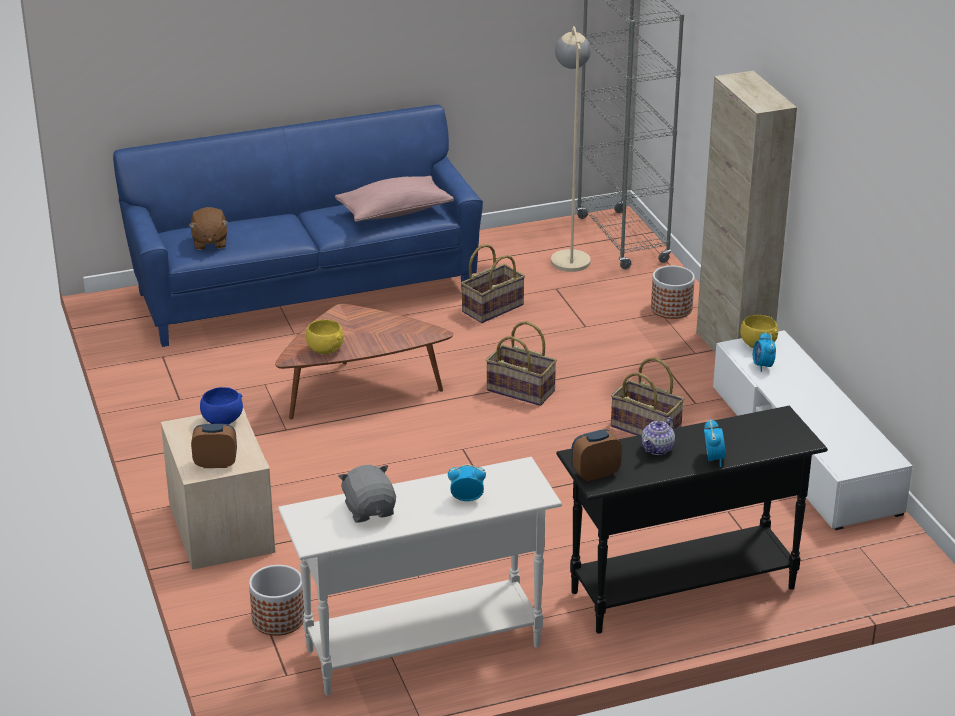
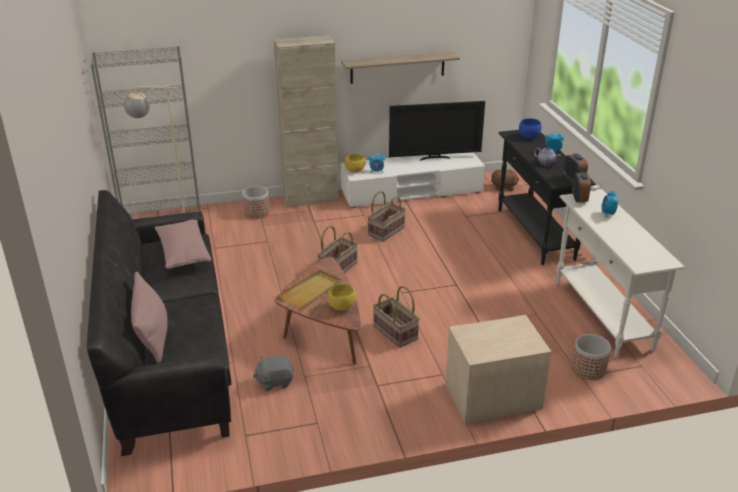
camera: 85 degrees left, 0 degrees up
blue sofa [113,105,483,347] -> black sofa [87,190,232,456]
brown plush toy [189,207,229,250] -> brown plush toy moved to [491,169,520,191]
alarm clock [191,424,237,468] -> alarm clock moved to [572,172,591,203]
blue bowl [200,387,243,424] -> blue bowl moved to [518,118,541,139]
grey plush toy [338,465,396,523] -> grey plush toy moved to [253,355,294,391]
basket [461,244,525,323] -> basket moved to [373,286,420,348]
none -> pink pillow [131,271,168,363]
none -> beige tray [279,270,341,308]
none -> shelf [341,51,460,84]
none -> television [389,101,485,161]

